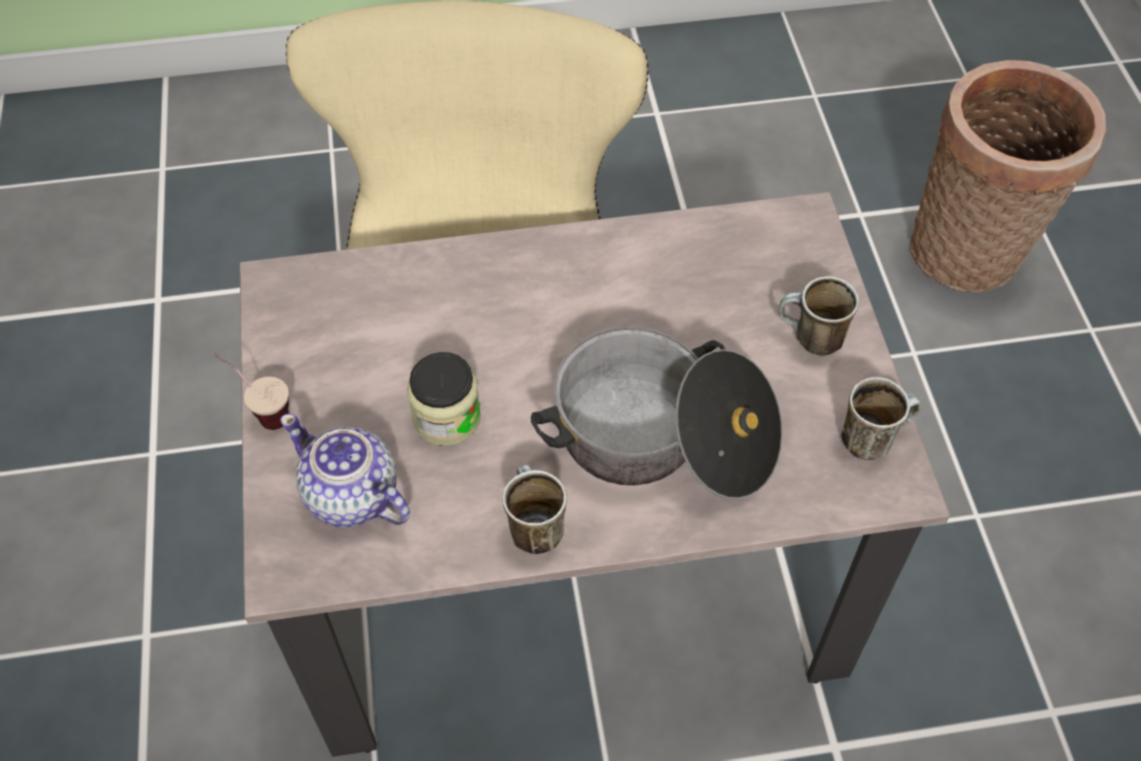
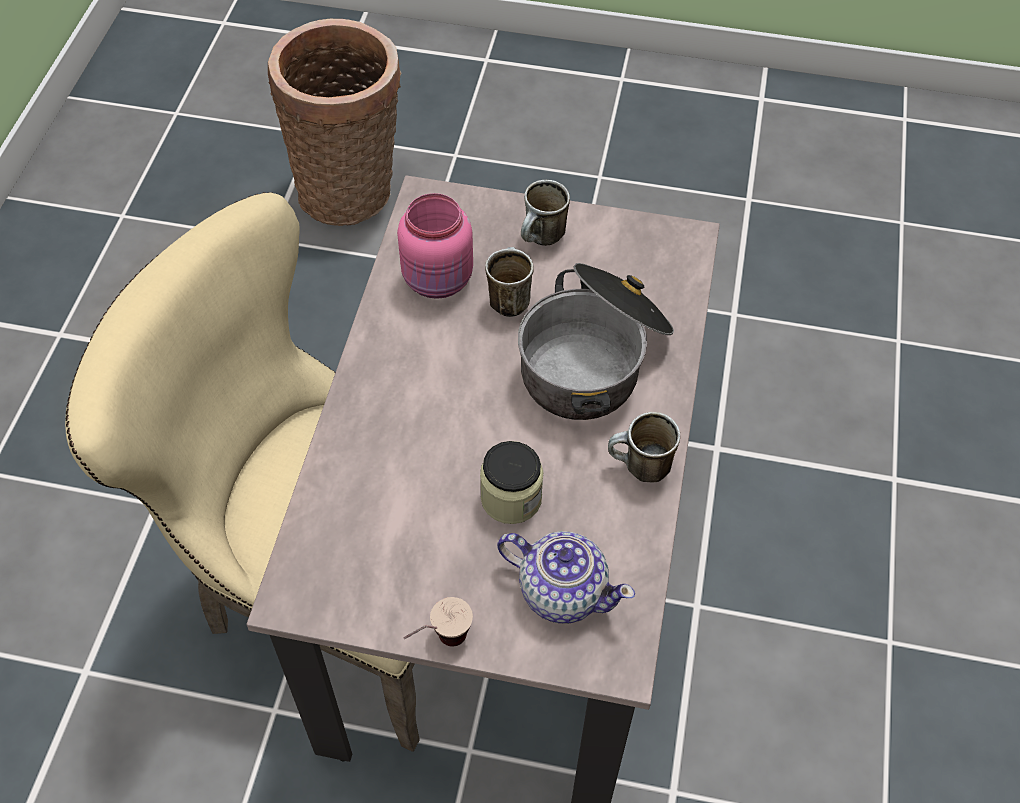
camera: 70 degrees left, 0 degrees up
teapot [280,414,410,528] -> teapot turned 120 degrees counterclockwise [497,531,635,624]
mug [841,377,921,460] -> mug moved to [485,247,534,317]
none -> pink jar [397,193,473,299]

